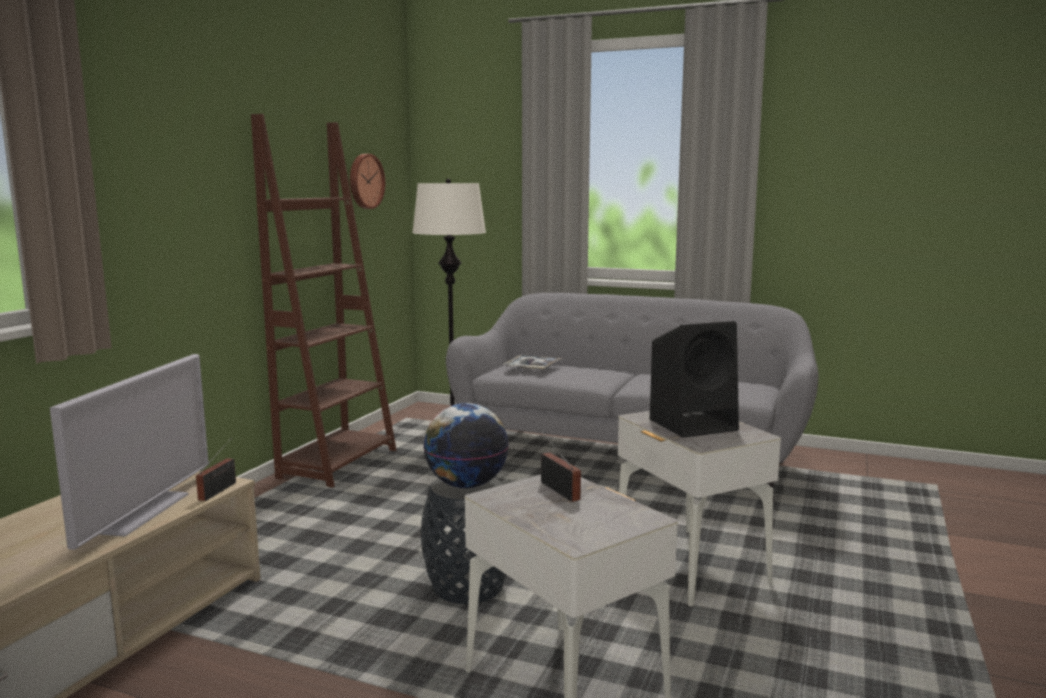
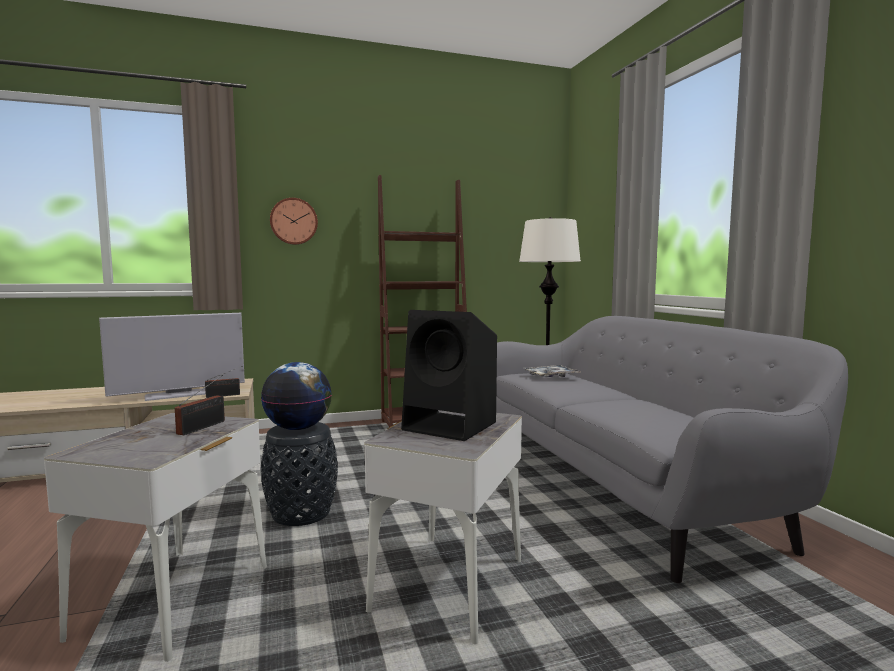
camera: 50 degrees right, 5 degrees down
wall clock [350,154,385,209] -> wall clock moved to [270,198,318,245]

